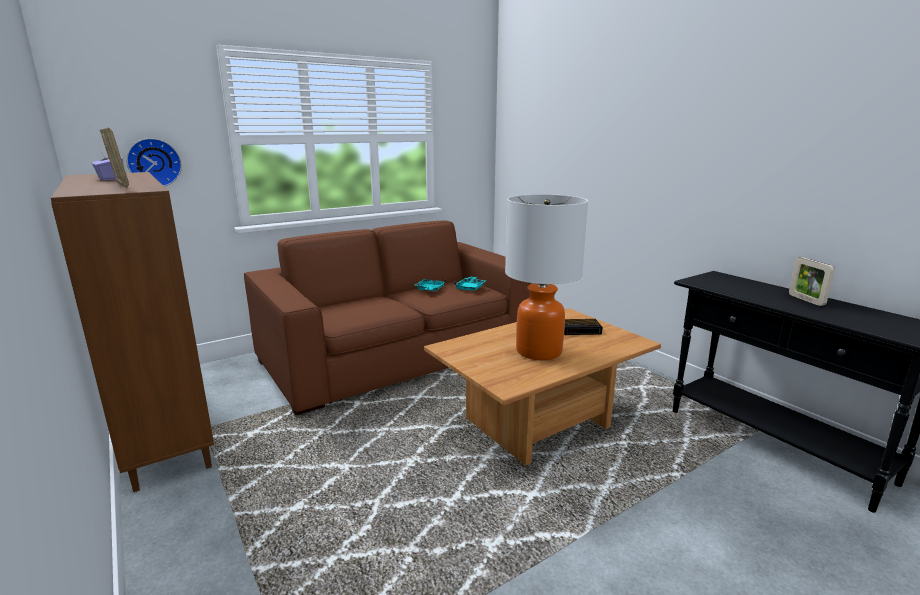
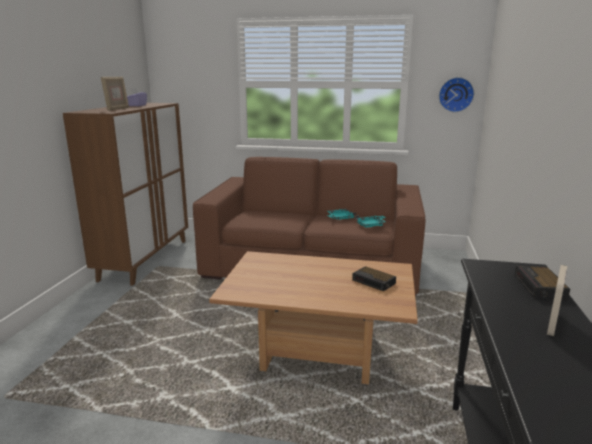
camera: 45 degrees right, 0 degrees up
wall clock [126,138,182,186] -> wall clock moved to [439,77,474,112]
table lamp [505,194,588,360] -> none
none -> alarm clock [515,266,570,299]

